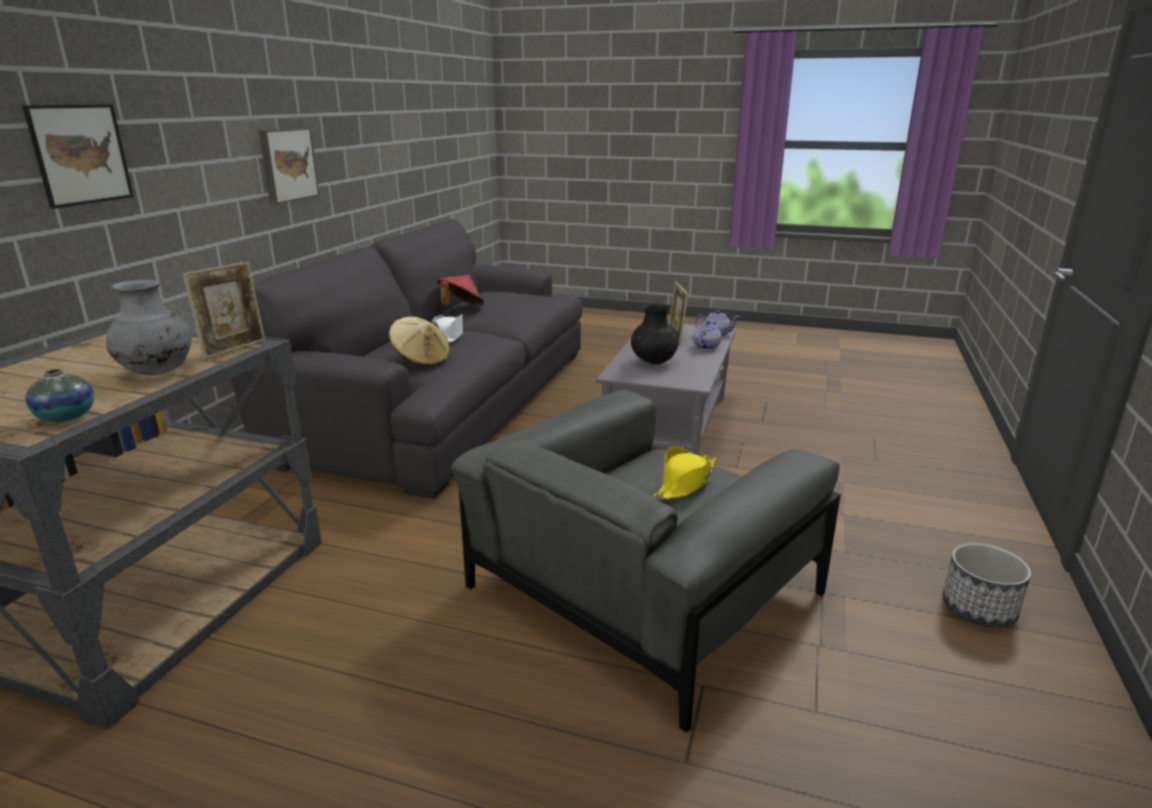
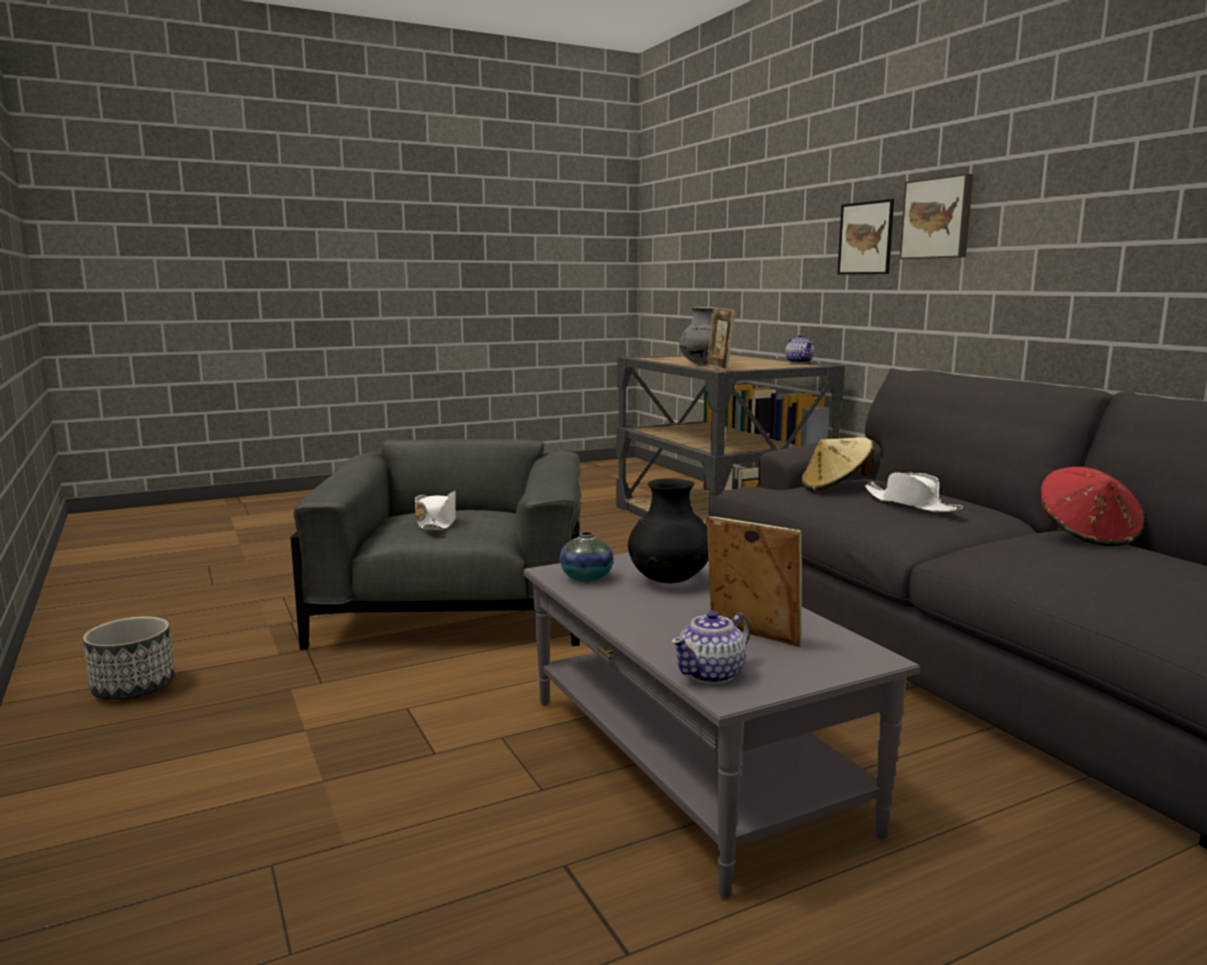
camera: 135 degrees right, 10 degrees down
vase [25,369,94,422] -> vase moved to [560,532,613,582]
picture [259,128,319,204] -> picture moved to [900,173,973,259]
yellow hat [653,446,716,499] -> white hat [415,490,456,530]
teapot [693,321,721,350] -> teapot moved to [785,334,814,363]

